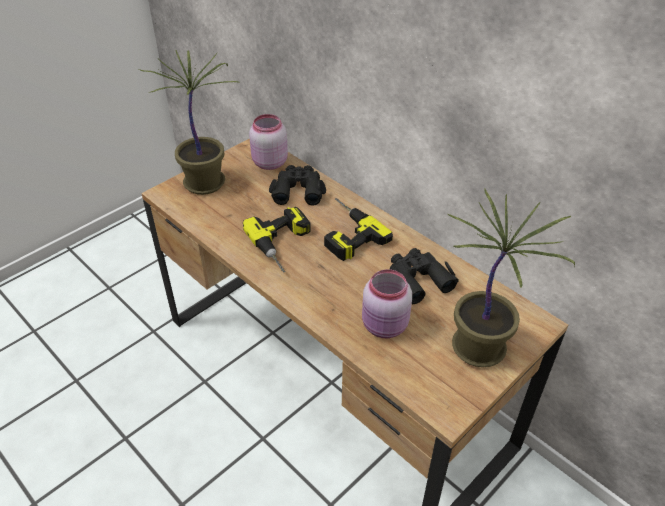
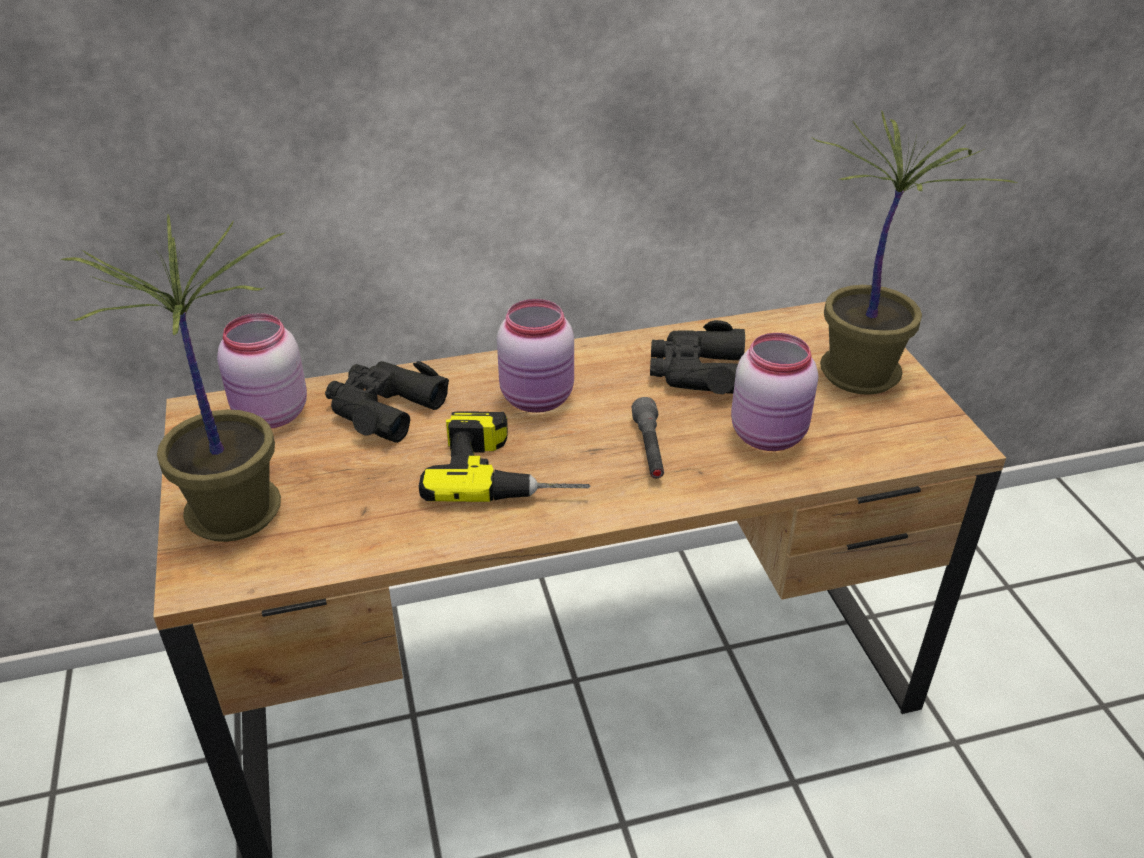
camera: 60 degrees left, 5 degrees down
power drill [324,198,393,261] -> pink jar [497,299,574,413]
none -> grey flashlight [632,397,664,478]

